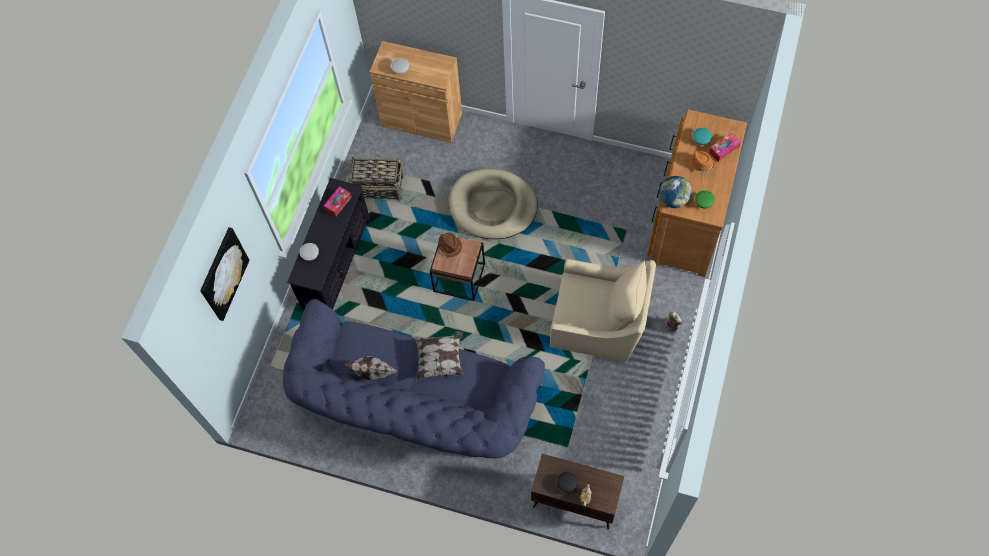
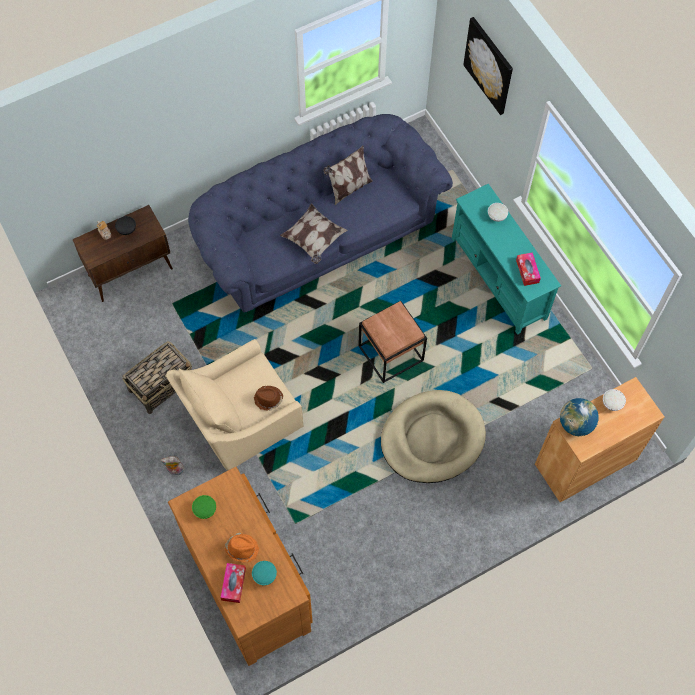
camera: 130 degrees right, 0 degrees up
black tv stand [287,178,370,309] -> turquoise tv stand [452,184,561,335]
basket [348,155,404,201] -> basket moved to [122,341,192,414]
brown hat [438,232,462,257] -> brown hat moved to [254,386,283,411]
globe [659,176,692,208] -> globe moved to [560,398,599,436]

